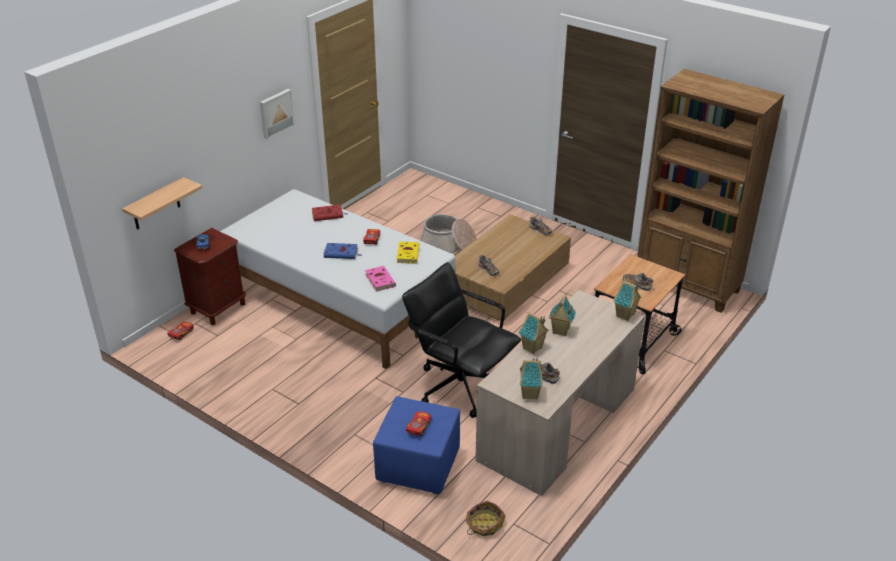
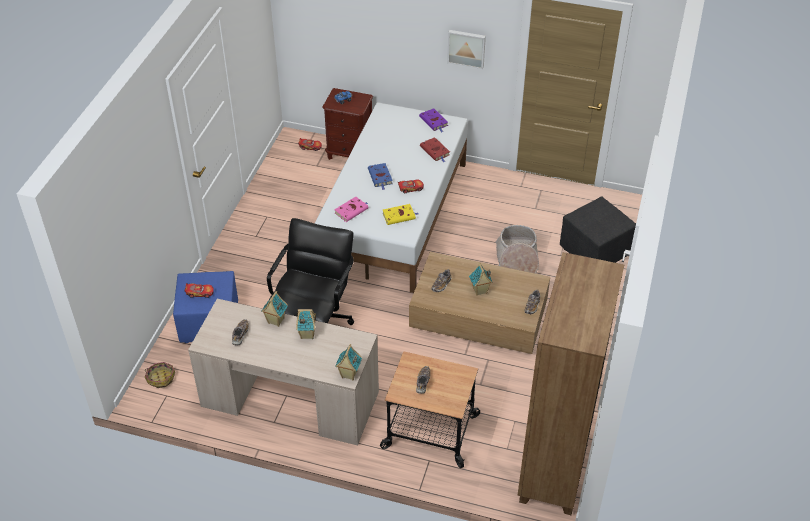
camera: 70 degrees right, 10 degrees up
shelf [122,177,202,230] -> none
toy house [520,358,543,400] -> toy house moved to [469,263,493,296]
none -> purple book [419,109,448,132]
none -> black ottoman [560,196,636,263]

